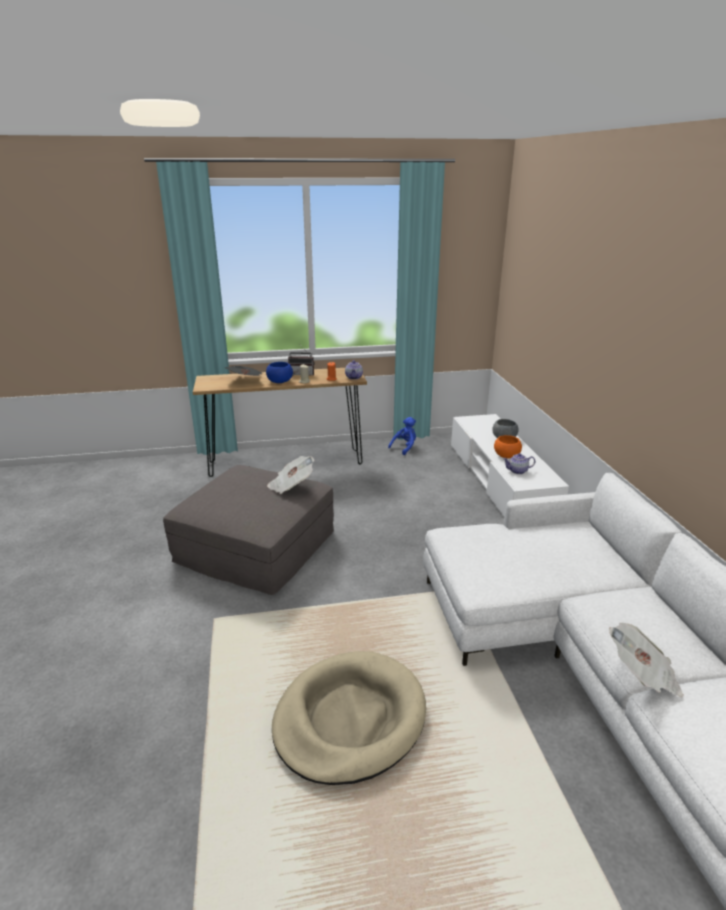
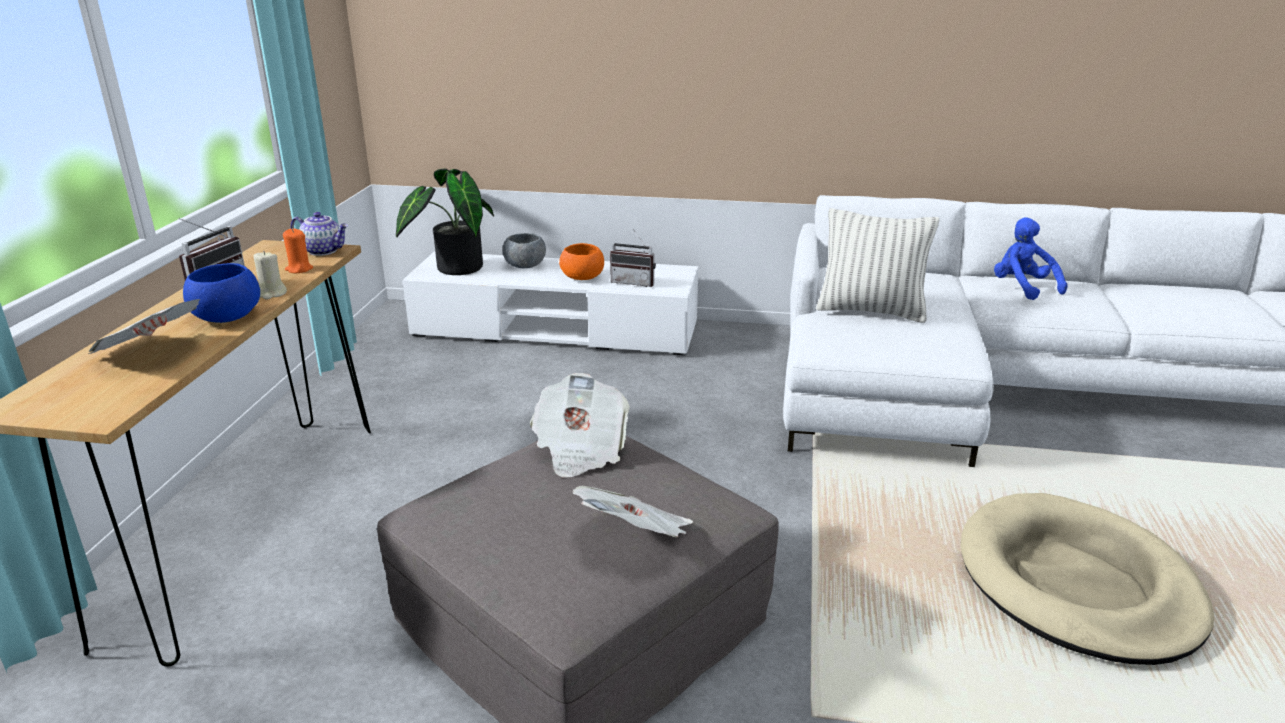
camera: 70 degrees left, 0 degrees up
blue plush toy [388,417,416,455] -> blue plush toy moved to [994,217,1068,300]
teapot [503,453,535,474] -> radio [610,229,656,287]
newspaper [609,623,684,697] -> newspaper moved to [573,486,693,537]
none -> potted plant [396,169,494,275]
none -> pillow [816,208,939,323]

